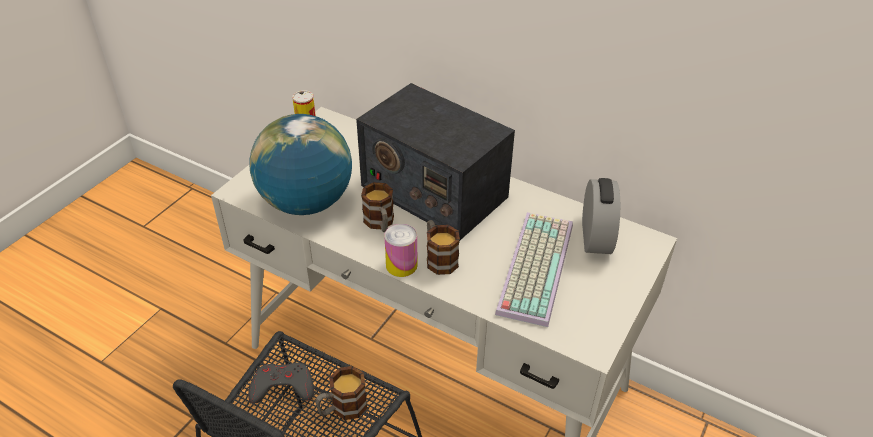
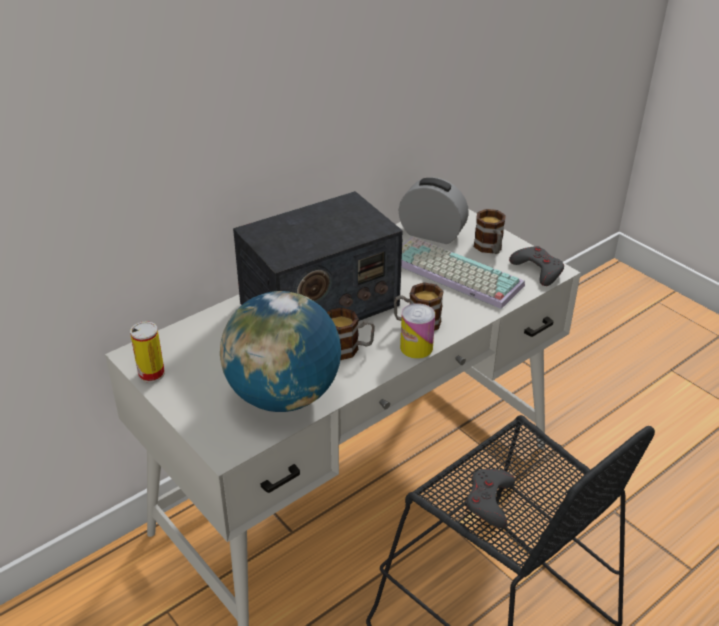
camera: 70 degrees left, 5 degrees down
mug [315,366,367,420] -> mug moved to [474,209,506,254]
none -> grey game controller [509,246,564,286]

